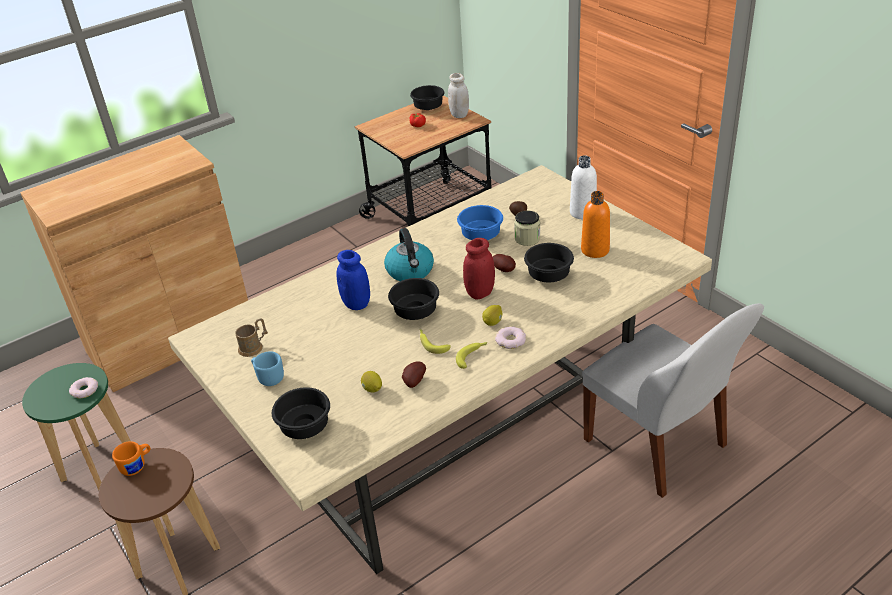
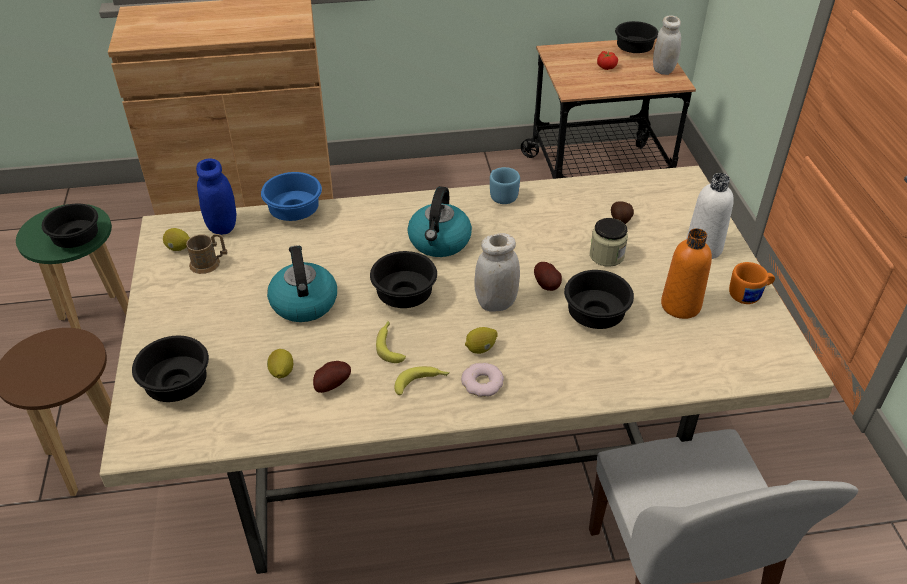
camera: 25 degrees right, 5 degrees up
donut [69,377,98,398] -> black bowl [42,203,98,248]
orange mug [112,441,150,476] -> orange mug moved to [729,262,775,304]
blue mug [251,351,284,386] -> blue mug moved to [490,167,520,204]
blue jar [336,250,370,310] -> blue jar moved to [196,159,236,235]
blue bowl [457,205,503,240] -> blue bowl moved to [261,172,322,221]
red jar [463,238,495,300] -> white jar [475,233,520,312]
none -> lemon [163,228,190,251]
none -> kettle [267,245,337,322]

